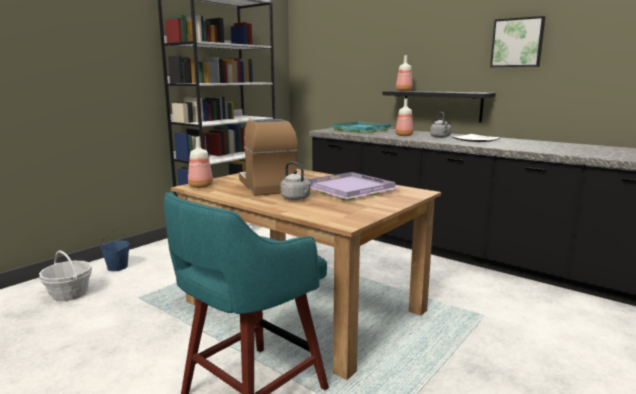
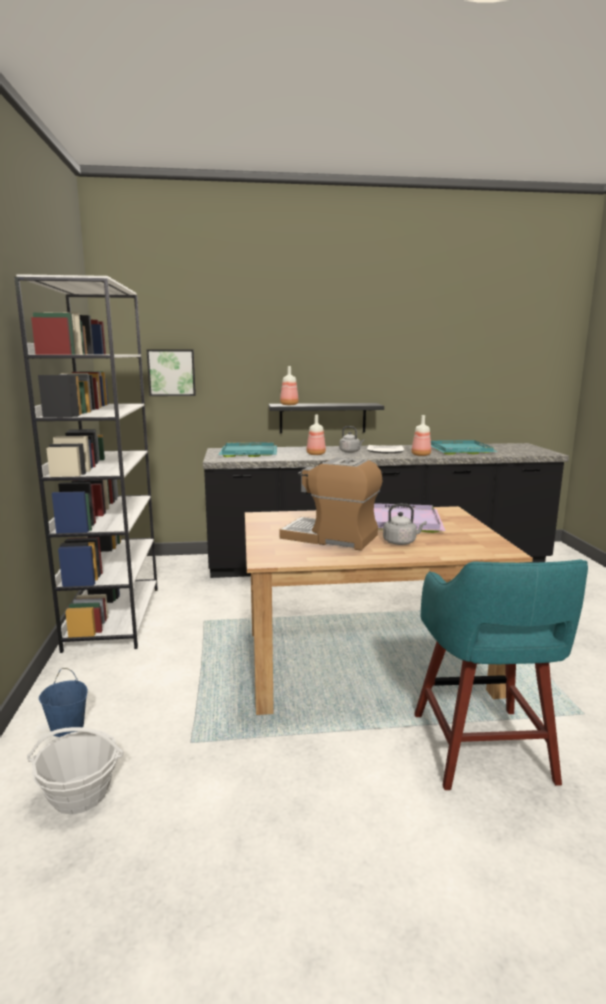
camera: 45 degrees left, 0 degrees up
bottle [188,137,213,188] -> bottle moved to [411,415,431,456]
picture [490,16,545,67] -> picture moved to [147,349,196,396]
none -> turquoise tray [431,440,497,455]

